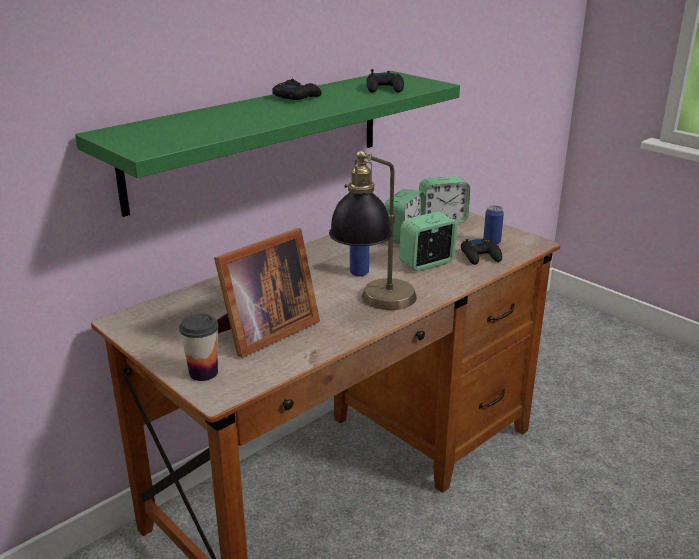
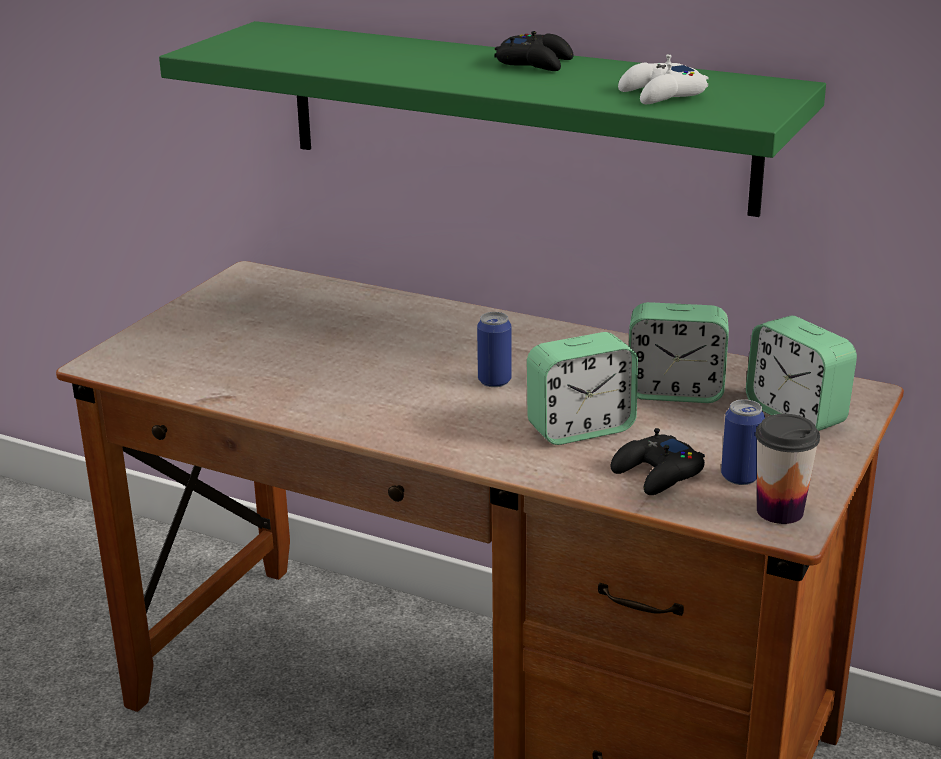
camera: 70 degrees right, 0 degrees up
cup [179,314,219,381] -> cup moved to [755,414,820,524]
picture frame [214,228,320,358] -> none
table lamp [329,150,417,310] -> none
black game controller [367,69,404,93] -> white game controller [618,54,708,104]
alarm clock [399,212,458,271] -> alarm clock turned 120 degrees clockwise [527,332,638,445]

